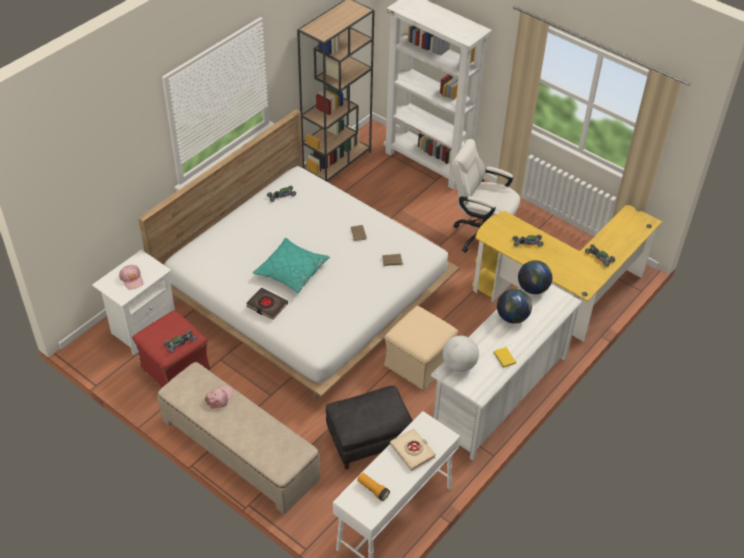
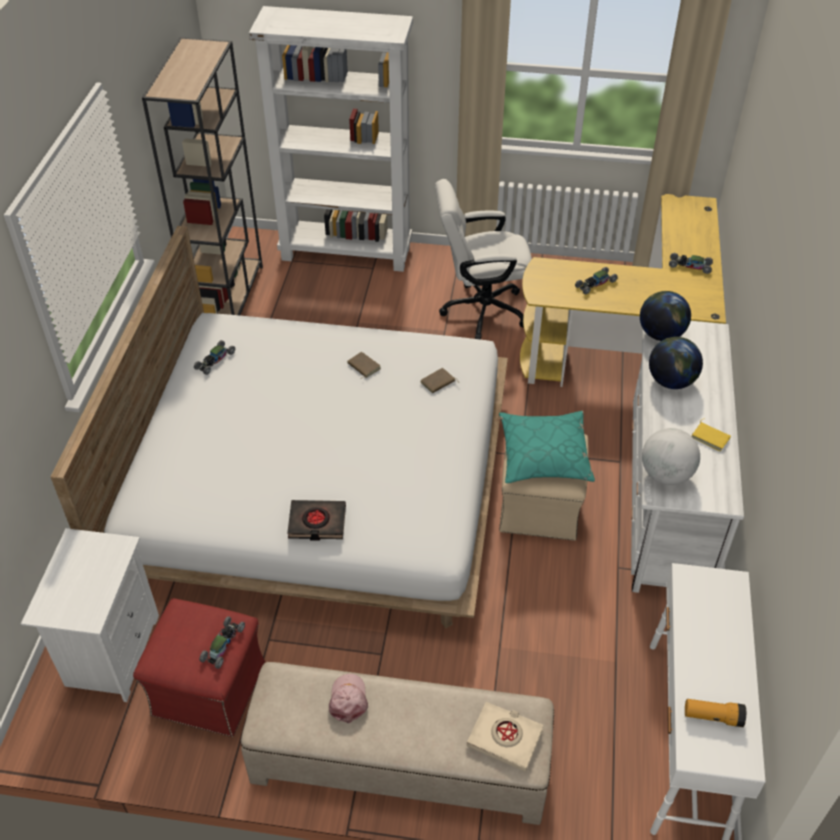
camera: 30 degrees left, 0 degrees up
pink cap [119,265,143,290] -> none
turquoise pillow [253,238,330,293] -> turquoise pillow moved to [499,411,595,483]
black ottoman [326,386,413,470] -> none
beige book [390,428,436,471] -> beige book moved to [467,702,544,771]

